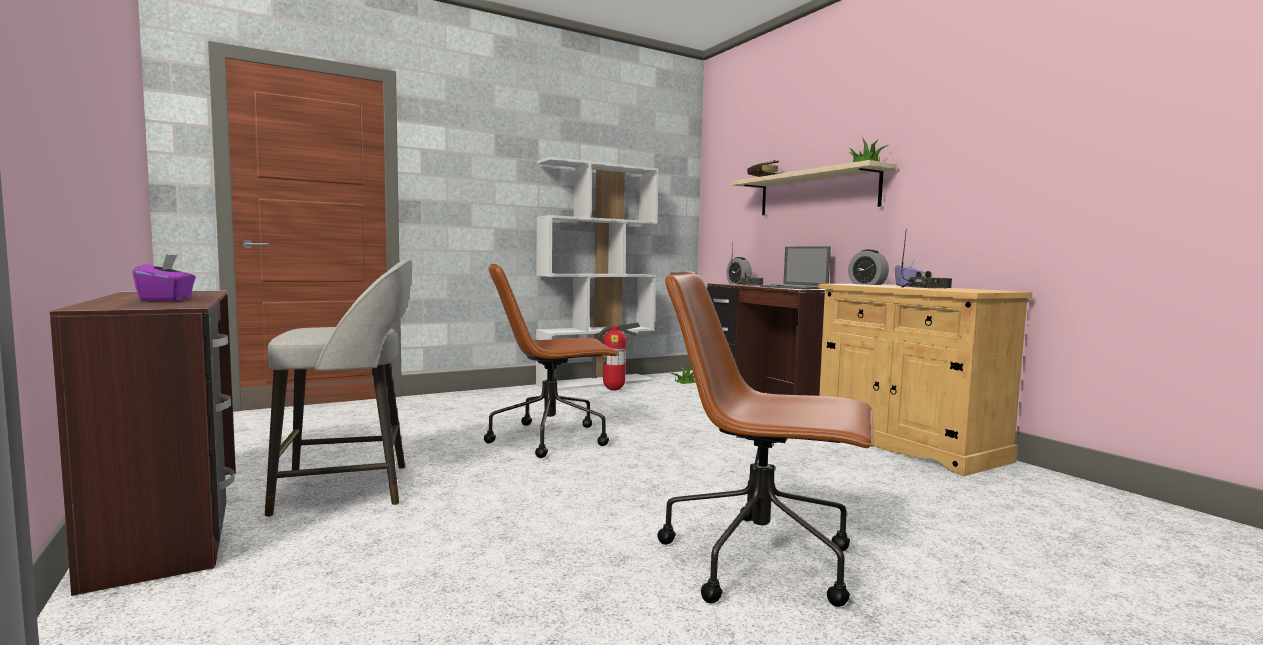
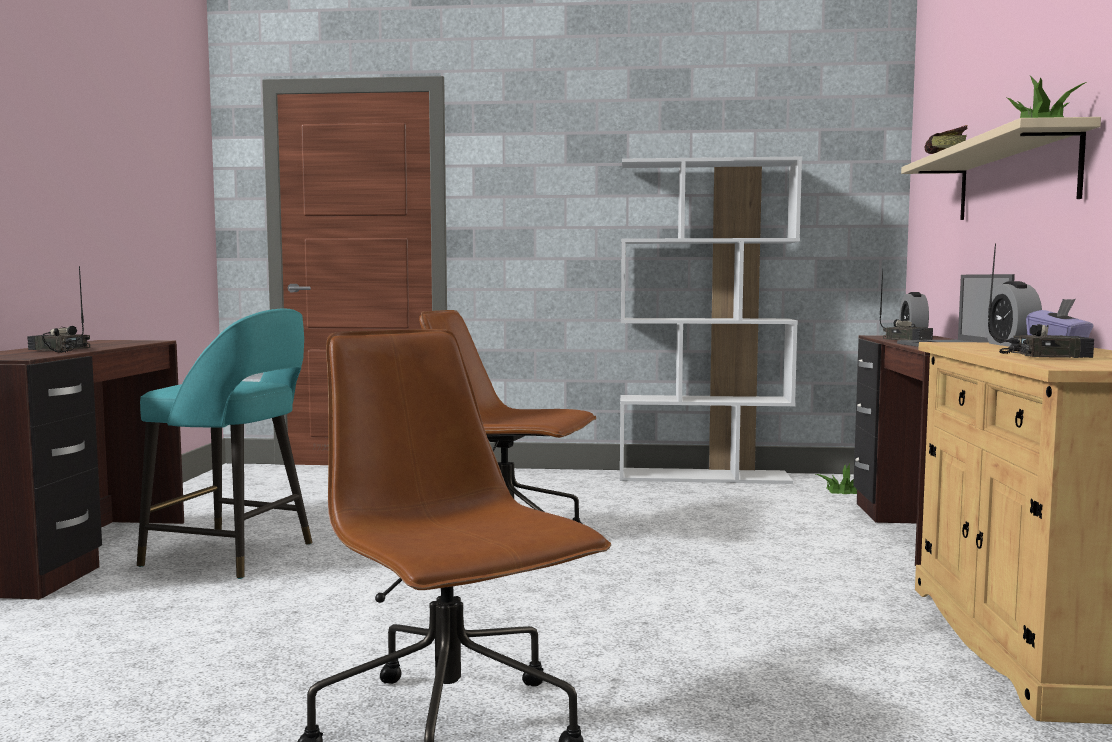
camera: 35 degrees right, 0 degrees up
purple tissue box [132,254,196,301] -> radio [27,266,90,353]
grey stool [265,259,412,517] -> turquoise stool [137,309,312,579]
fire extinguisher [592,322,640,391] -> none

